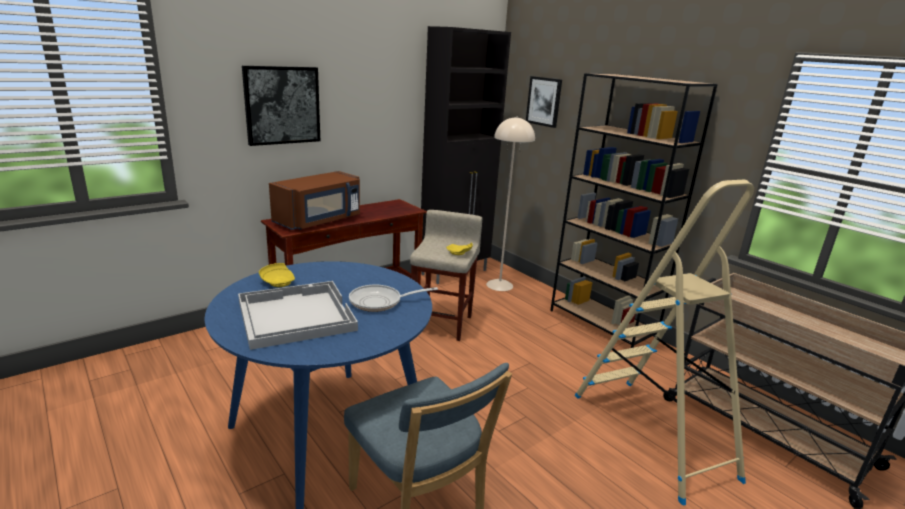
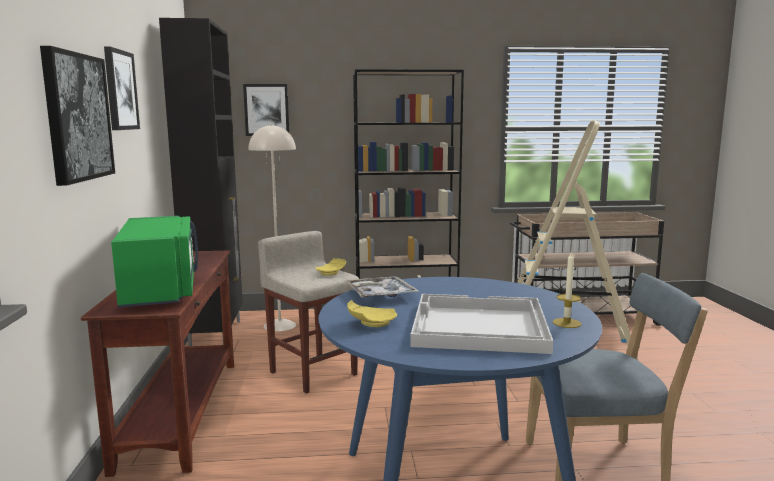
camera: 55 degrees left, 10 degrees down
brown microwave [269,171,360,230] -> green microwave [111,216,198,307]
frying pan [349,285,438,312] -> none
none -> picture [104,46,140,130]
none -> tray [345,276,419,298]
none -> candle [553,251,581,328]

